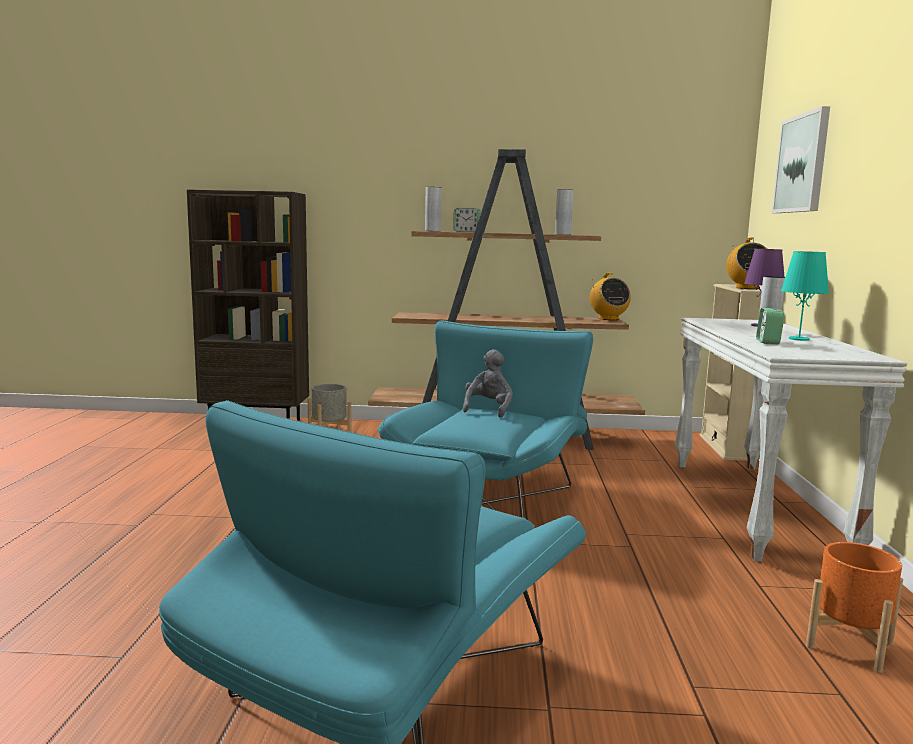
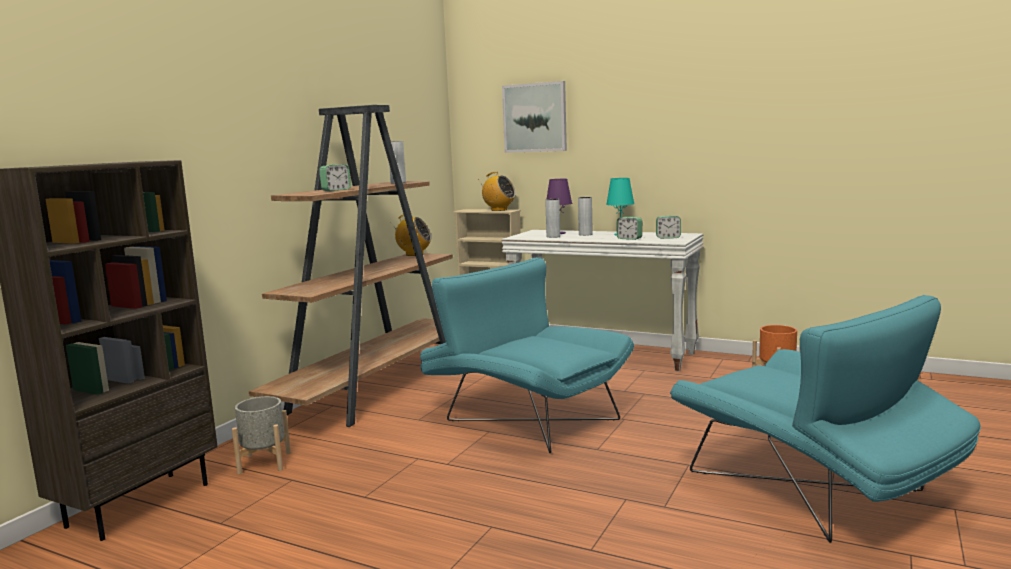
camera: 65 degrees left, 0 degrees up
grey vase [425,187,442,231] -> grey vase moved to [545,199,560,238]
grey plush toy [462,349,513,418] -> none
none -> alarm clock [656,216,681,239]

